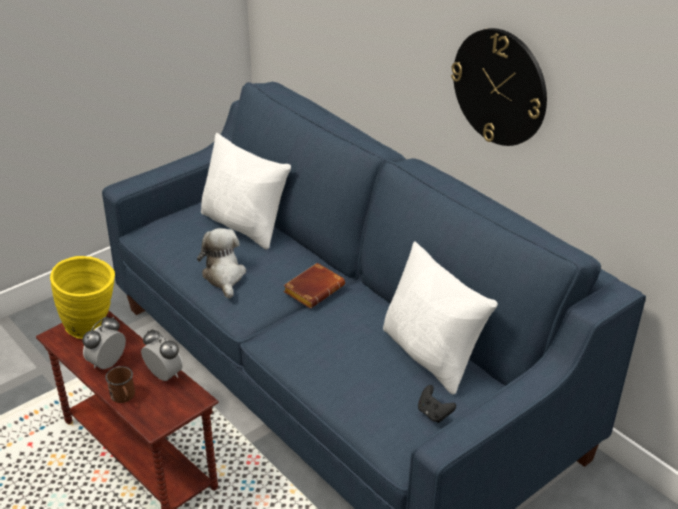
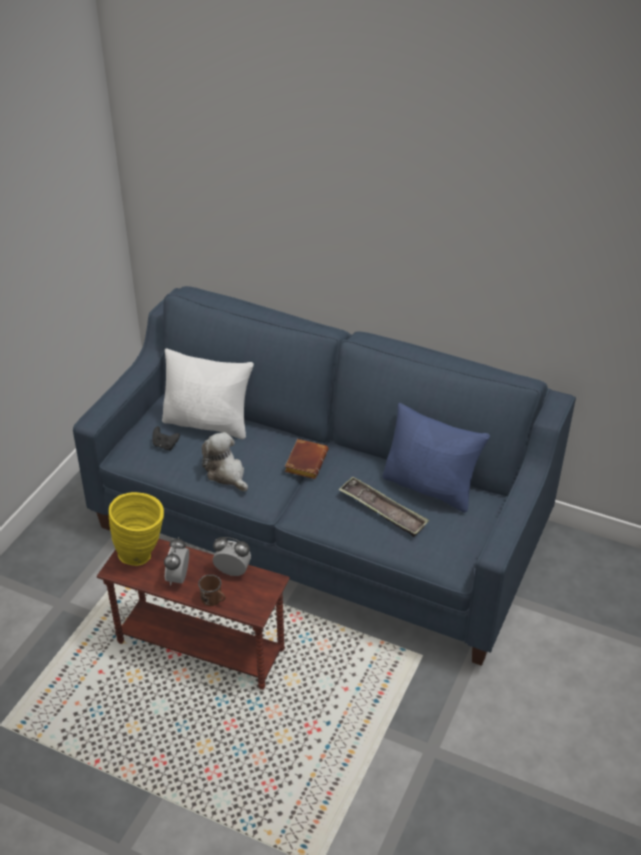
camera: 25 degrees left, 5 degrees up
white pillow [383,242,498,395] -> blue pillow [382,403,490,512]
black game controller [418,385,456,423] -> black game controller moved to [152,426,180,450]
wall clock [451,28,547,146] -> none
none -> tray [338,476,429,537]

